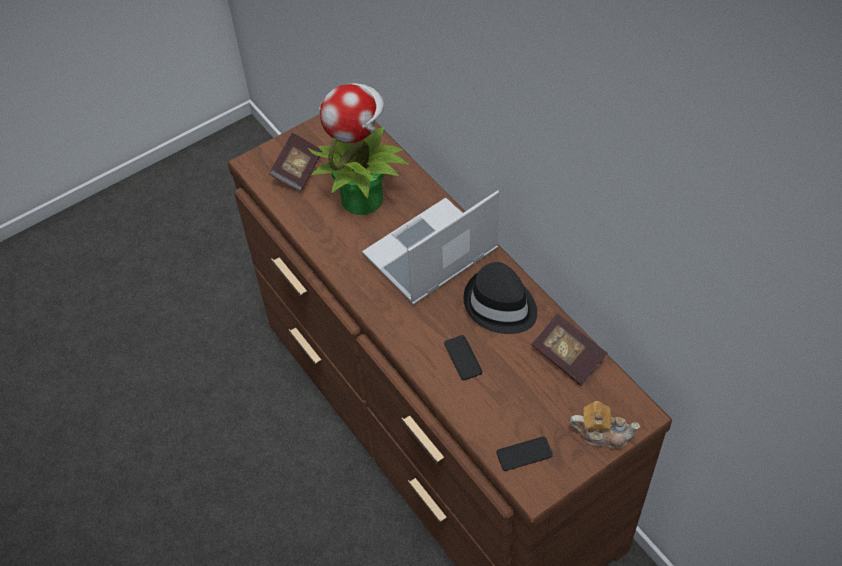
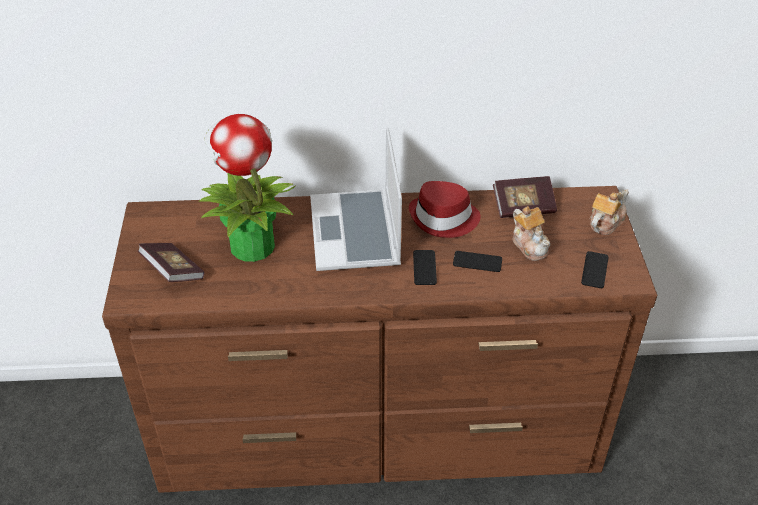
camera: 60 degrees left, 10 degrees down
black hat [464,262,537,334] -> red hat [409,181,481,238]
none -> phone [413,250,437,285]
none -> teapot [512,206,550,261]

